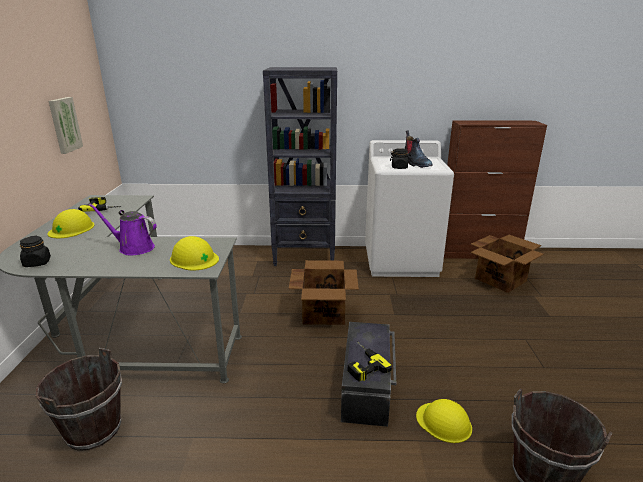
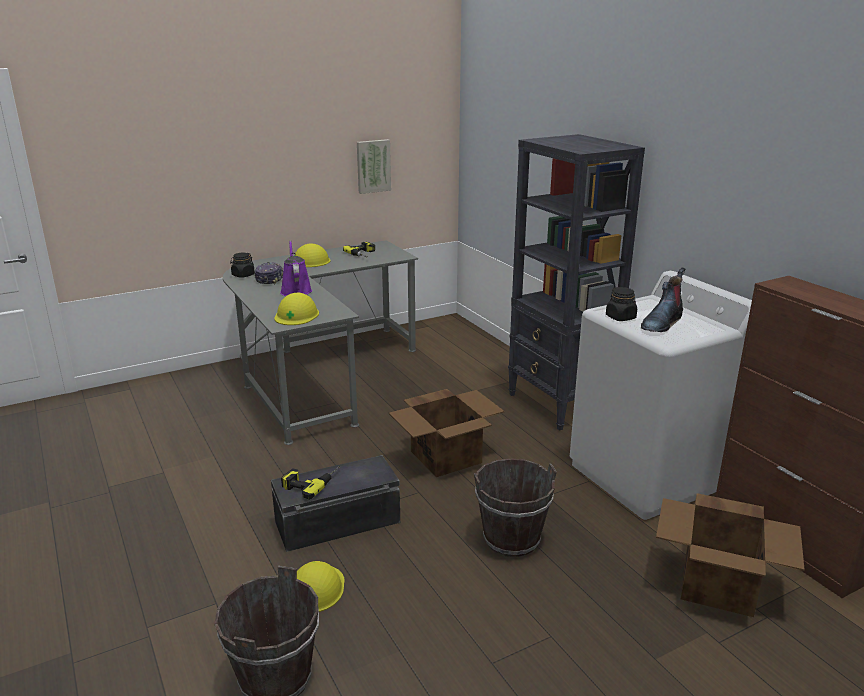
camera: 60 degrees right, 0 degrees up
brown bucket [36,348,122,451] -> brown bucket moved to [474,458,557,557]
none -> cap [255,262,283,284]

